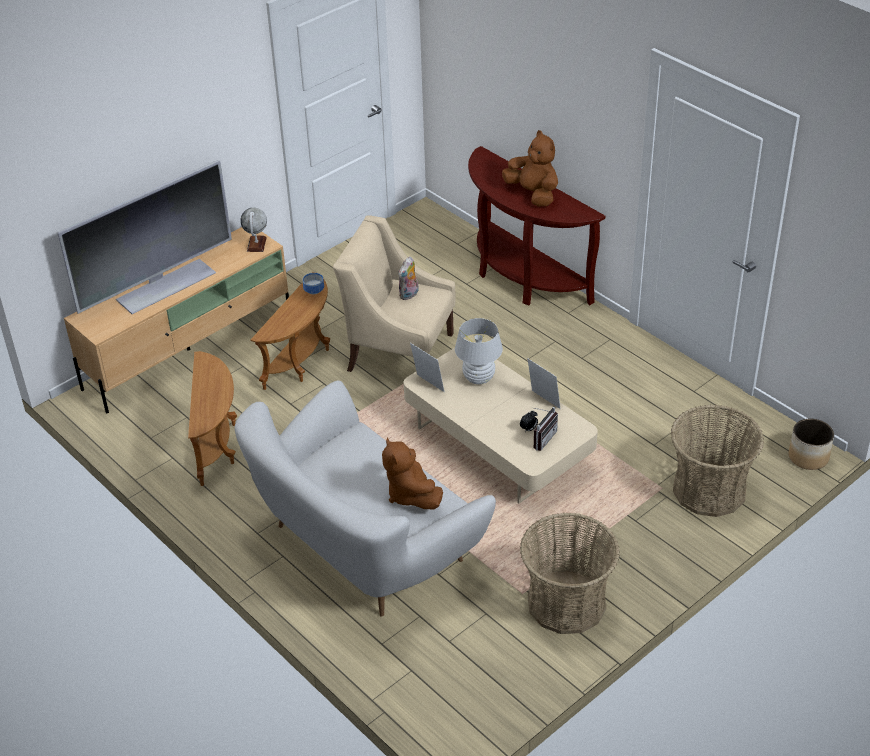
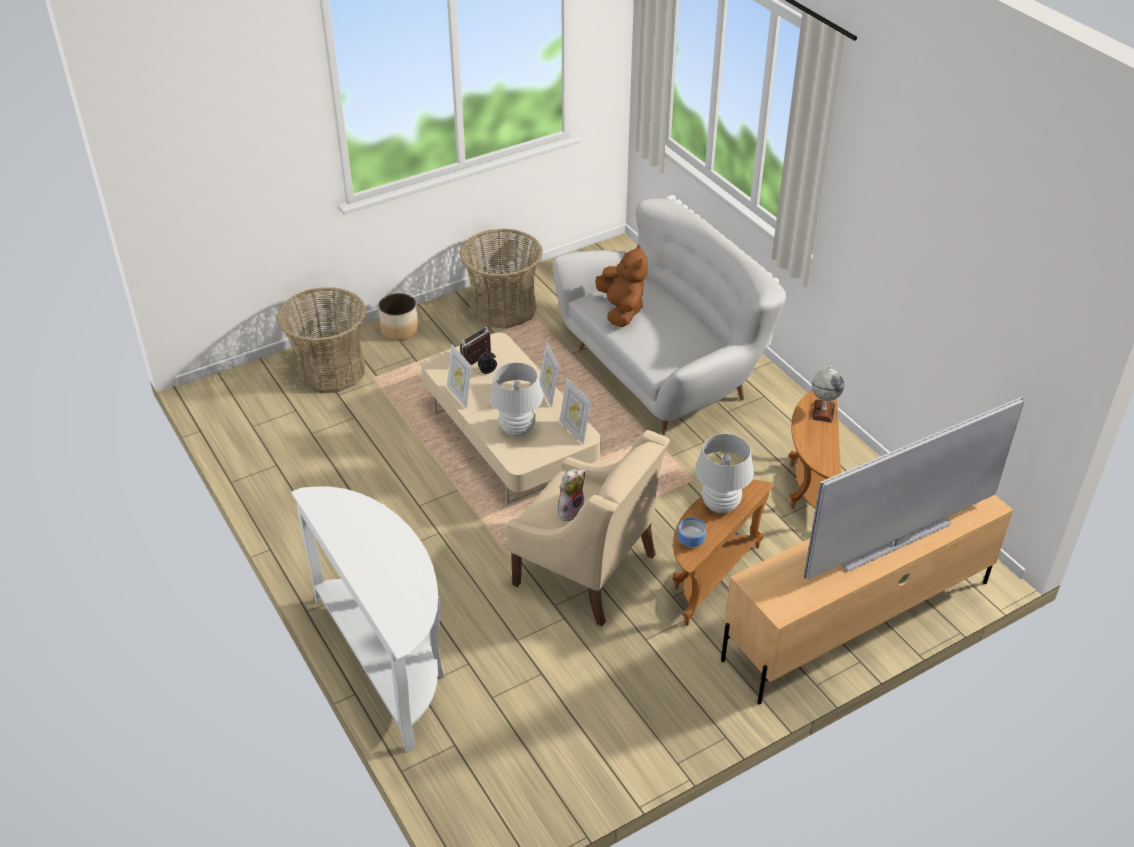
camera: 170 degrees left, 0 degrees up
globe [240,207,267,252] -> globe moved to [812,366,844,423]
brown console table [468,146,605,305] -> white console table [291,486,445,752]
brown plush toy [502,130,558,206] -> none
planter [789,418,834,470] -> planter moved to [378,293,419,341]
none -> picture frame [539,341,560,408]
none -> white table lamp [695,434,754,513]

